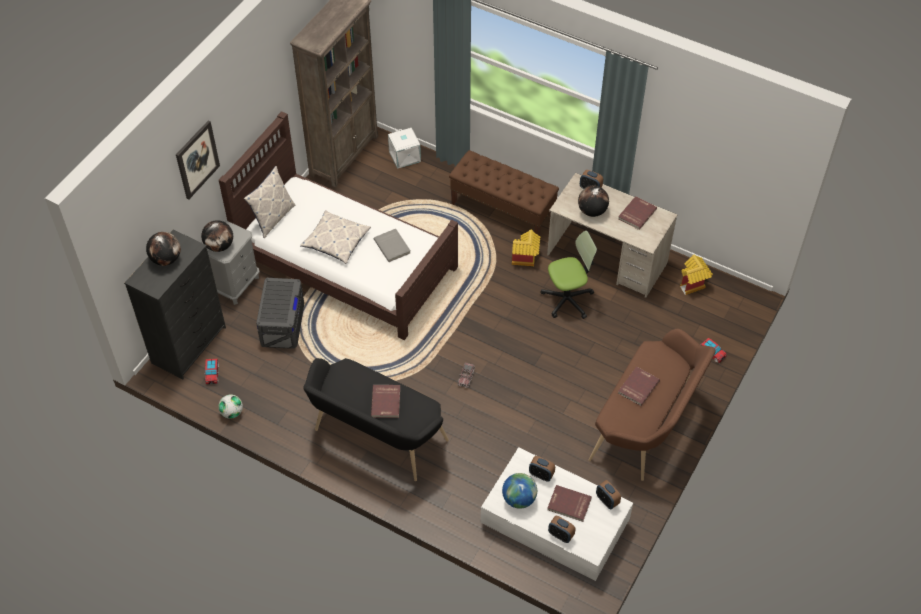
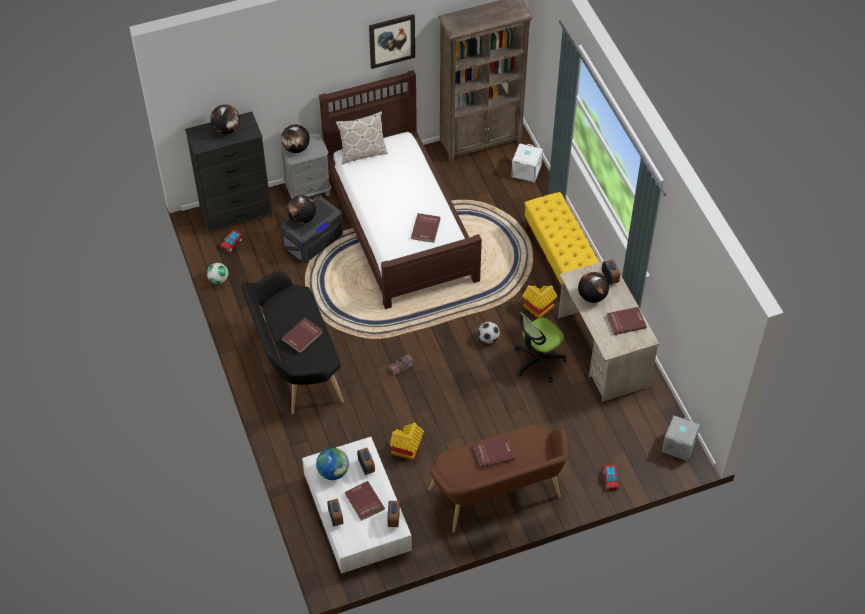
camera: 40 degrees right, 0 degrees up
picture [176,121,220,200] -> picture moved to [369,14,415,69]
pillow [300,210,371,264] -> none
grey book [374,229,410,262] -> red book [411,213,440,243]
brown bench [449,150,559,236] -> yellow bench [524,192,599,286]
office chair [540,231,597,319] -> office chair turned 120 degrees clockwise [514,312,567,383]
toy house [680,254,713,295] -> toy house moved to [390,423,424,460]
none -> globe [287,195,316,224]
none -> football [478,322,500,343]
none -> grey storage box [661,415,700,461]

